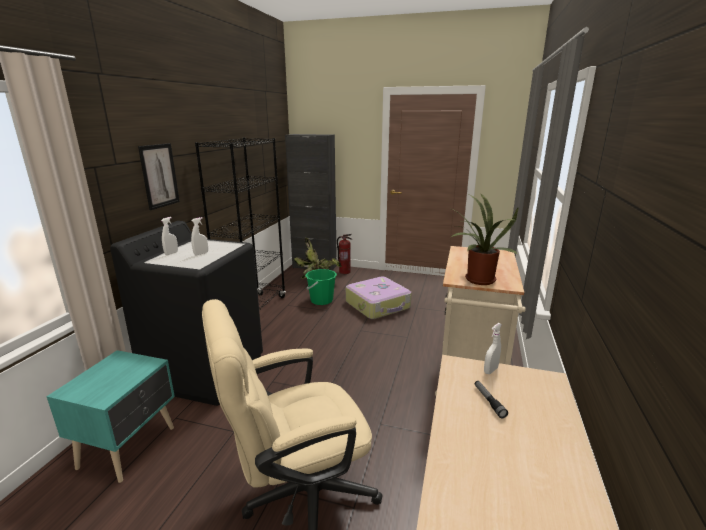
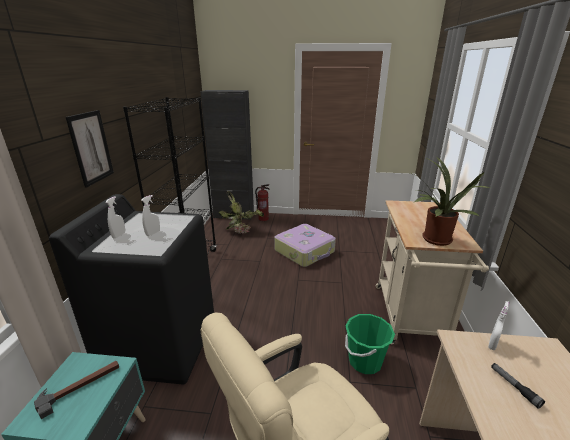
camera: 10 degrees left, 5 degrees up
green bucket [305,269,337,305] -> green bucket moved to [345,314,395,374]
none -> hammer [34,361,119,419]

